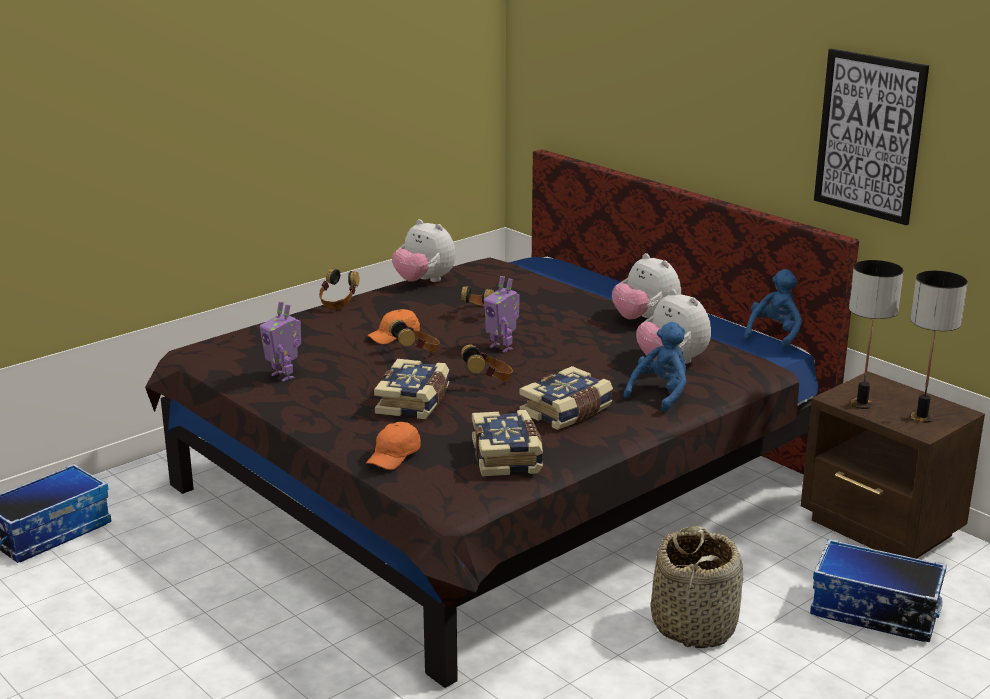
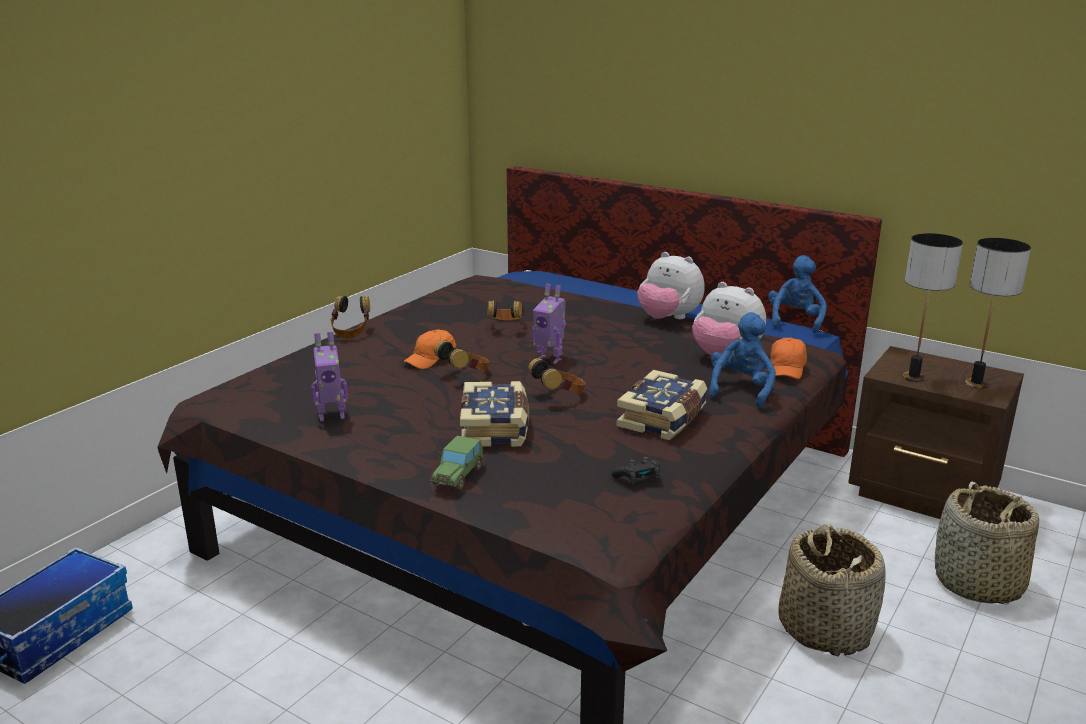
camera: 15 degrees left, 0 degrees up
toy robot [260,301,301,382] -> toy robot turned 45 degrees counterclockwise [311,332,348,421]
orange cap [366,422,421,470] -> orange cap moved to [770,338,807,379]
plush toy [392,219,456,282] -> none
book [472,410,543,477] -> black game controller [611,456,660,484]
storage box [810,539,947,642] -> basket [935,481,1039,604]
picture [814,49,929,225] -> none
none -> toy car [430,436,484,490]

